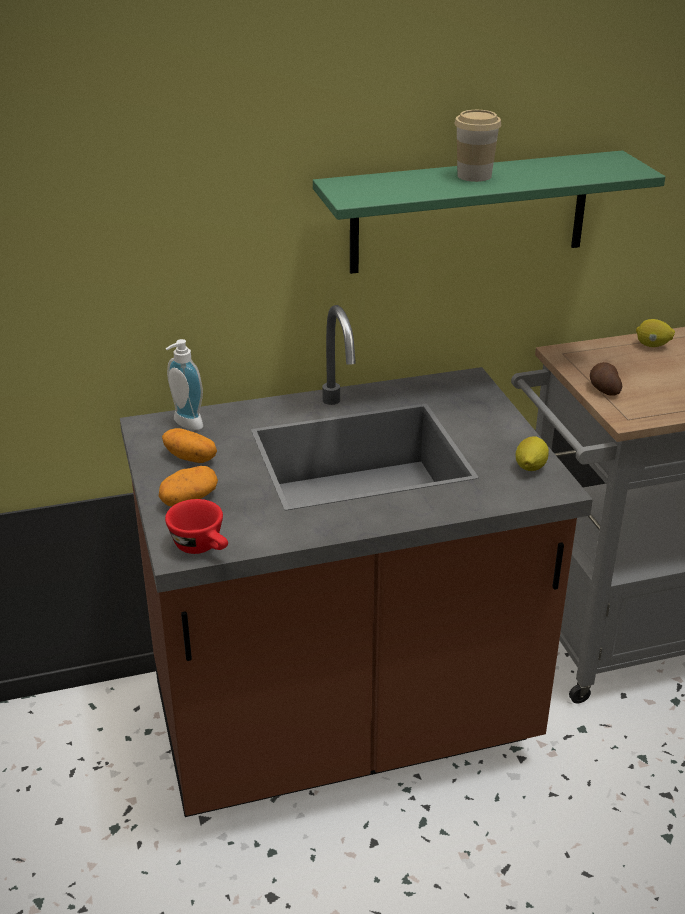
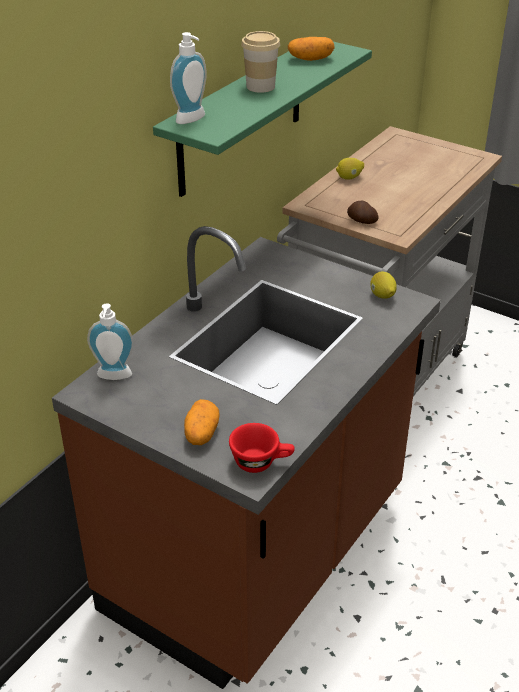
camera: 40 degrees left, 5 degrees up
potato [162,428,217,463] -> potato moved to [288,37,335,61]
none -> soap dispenser [170,32,207,124]

